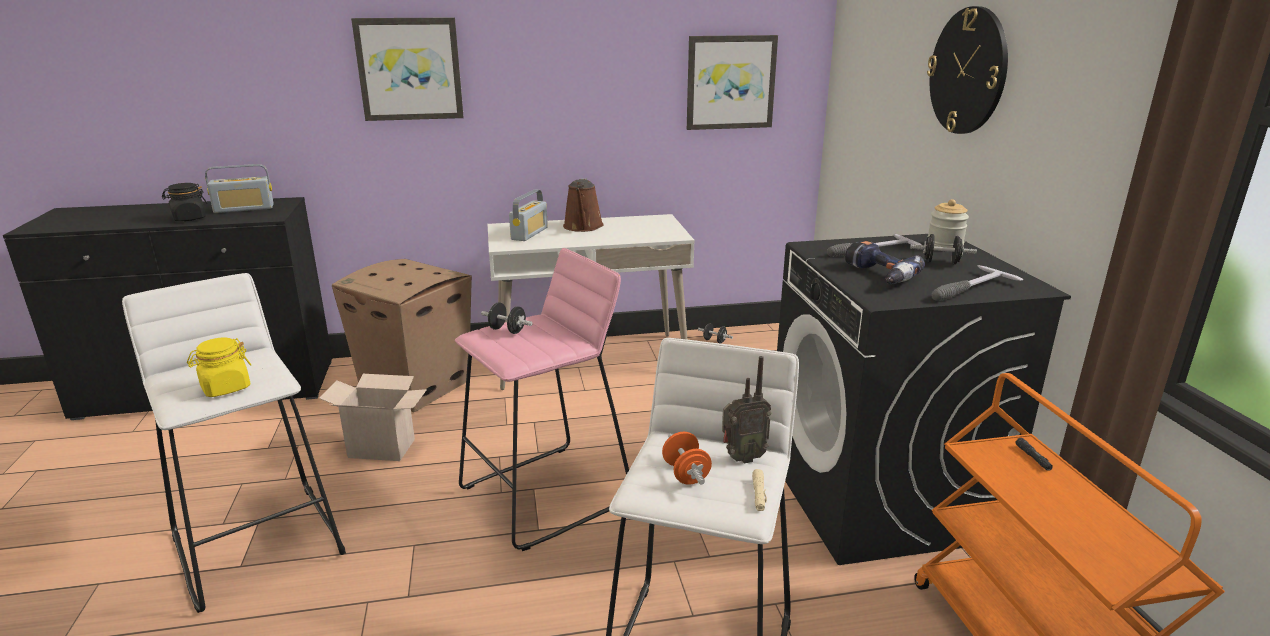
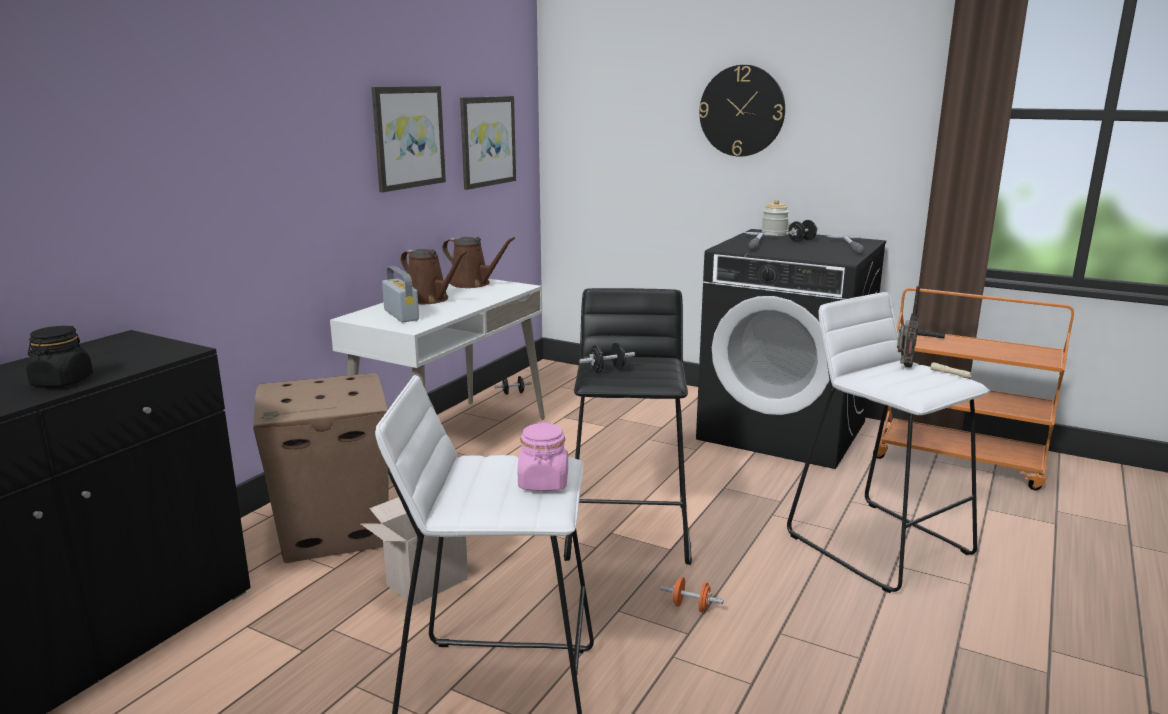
camera: 50 degrees left, 5 degrees down
yellow jar [187,338,251,397] -> pink jar [518,422,568,491]
radio [205,164,274,213] -> none
picture [351,17,464,121] -> picture moved to [371,86,446,192]
pink stool [455,248,629,551] -> black stool [564,288,692,565]
orange dumbbell [662,432,712,485] -> orange dumbbell moved to [661,577,724,612]
power drill [845,240,925,284] -> none
none -> brown watering can [442,237,515,288]

